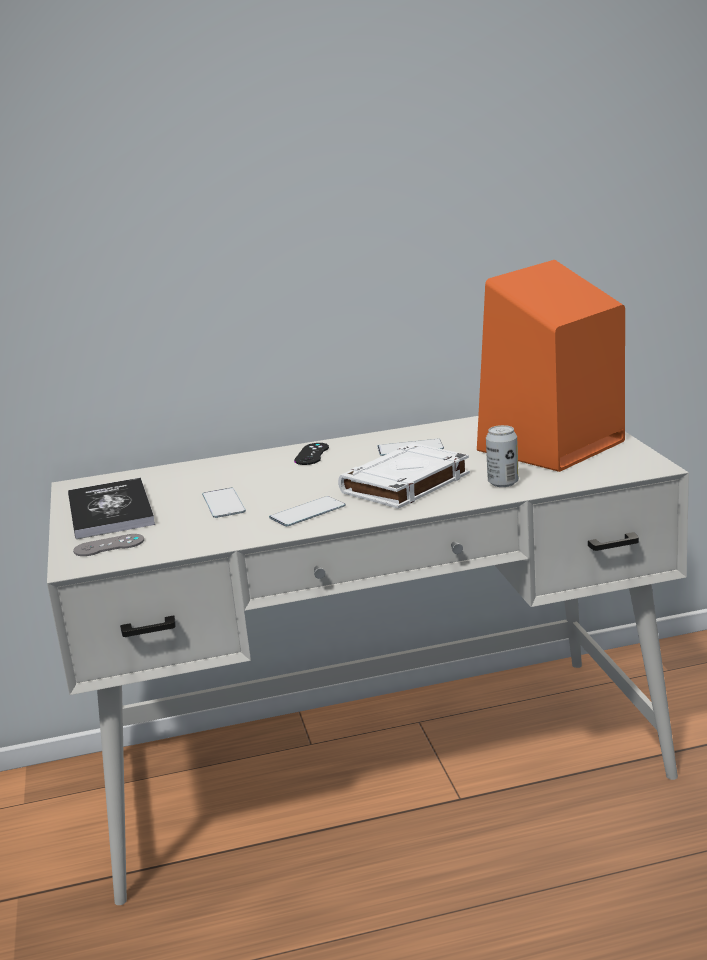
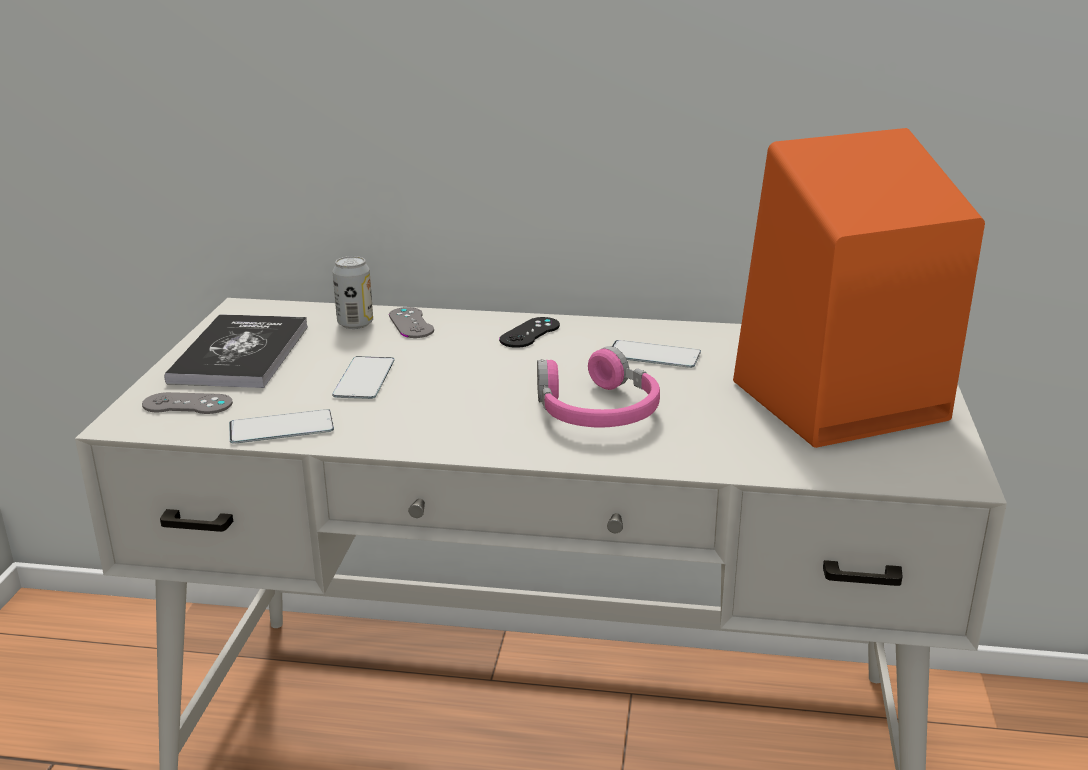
camera: 20 degrees right, 5 degrees up
phone [269,496,346,526] -> phone moved to [229,409,334,444]
white book [338,443,470,509] -> pink headphones [537,346,660,428]
can [486,425,519,487] -> can moved to [333,256,373,329]
none -> grey game controller [389,307,434,338]

